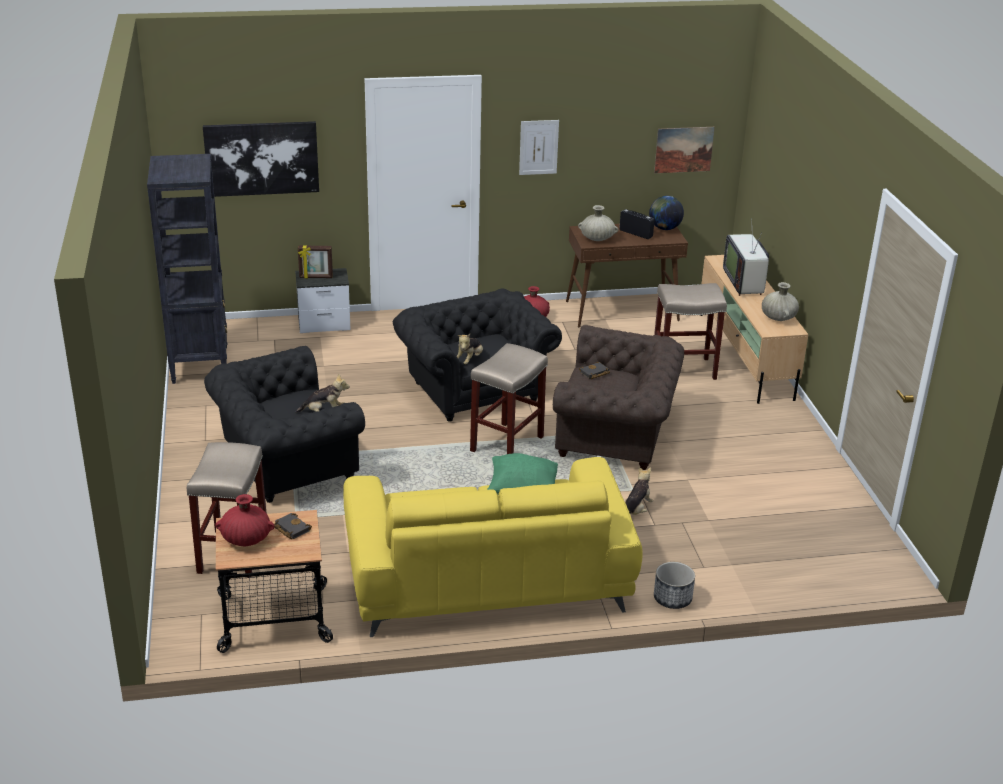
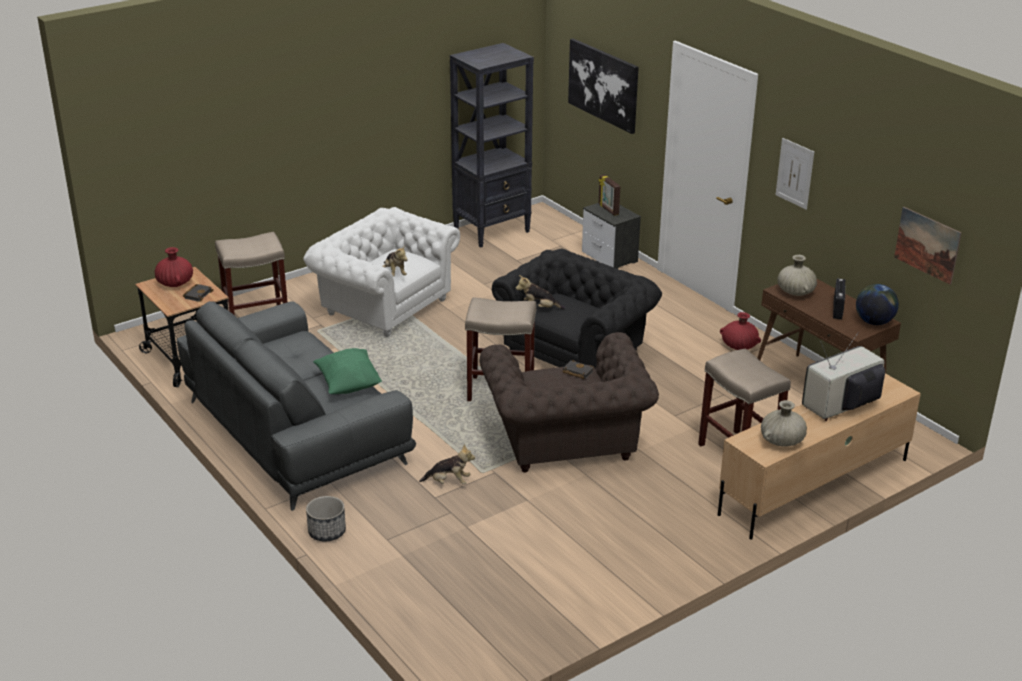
camera: 65 degrees right, 0 degrees up
black armchair [204,346,365,503] -> white armchair [303,207,460,337]
yellow sofa [343,457,642,637] -> grey sofa [177,301,416,511]

